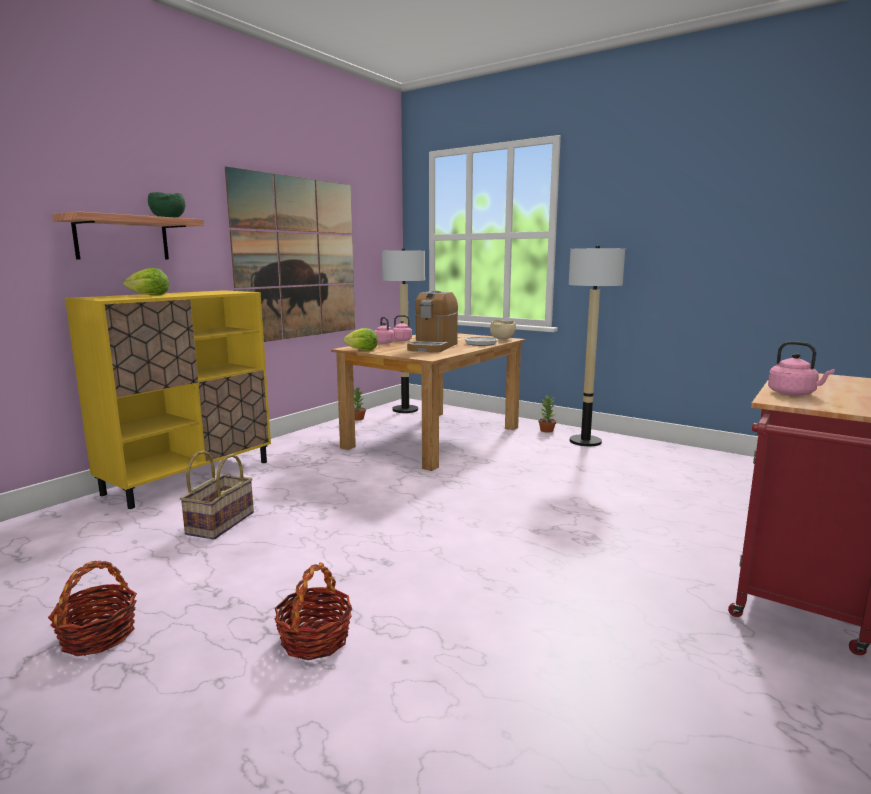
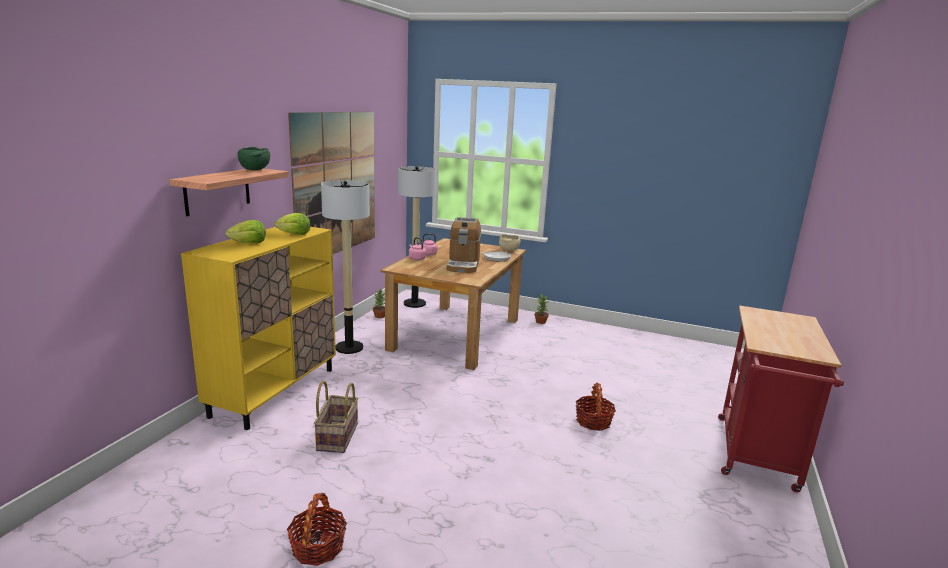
camera: 15 degrees left, 5 degrees up
basket [275,562,352,660] -> basket moved to [576,382,616,431]
lettuce [343,328,378,351] -> lettuce moved to [274,213,310,235]
floor lamp [569,245,625,446] -> floor lamp moved to [321,180,370,354]
pink kettle [768,341,835,396] -> none

